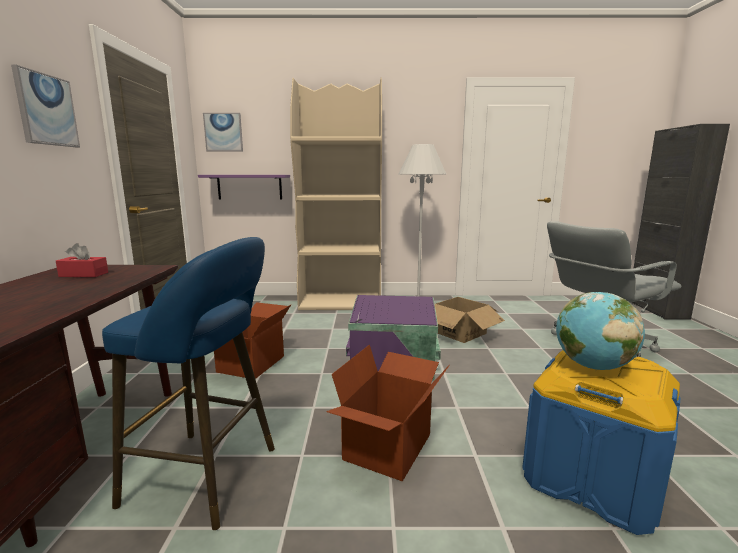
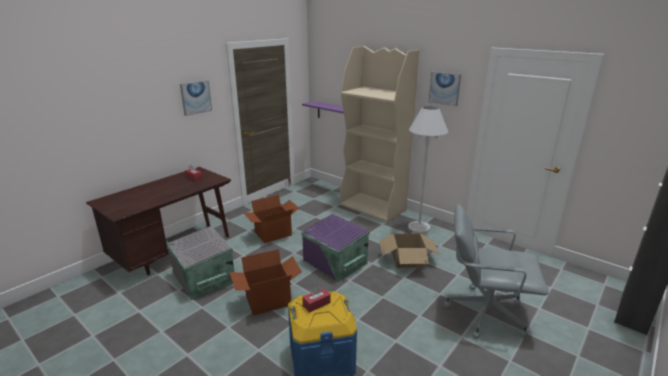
camera: 40 degrees right, 10 degrees up
blue stool [102,237,275,530] -> grey storage box [167,226,234,300]
picture [203,113,243,151] -> picture moved to [429,71,461,106]
globe [556,292,645,370] -> red tissue box [302,287,330,312]

